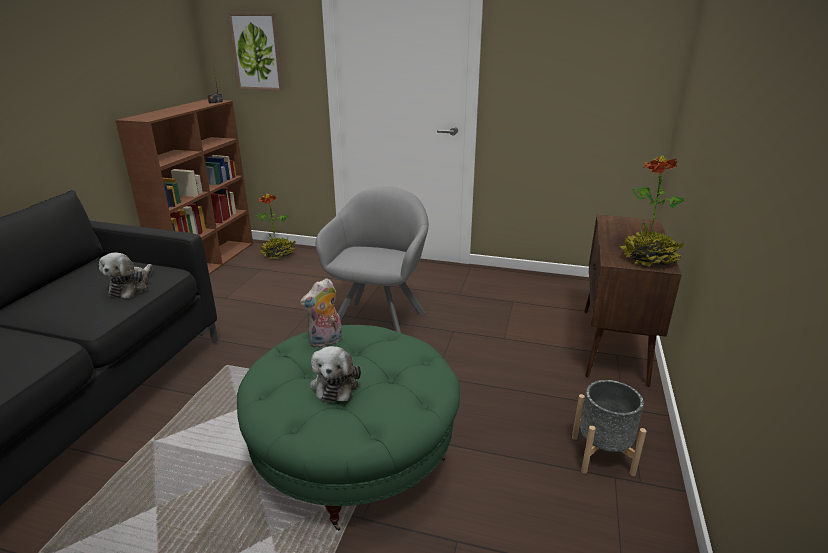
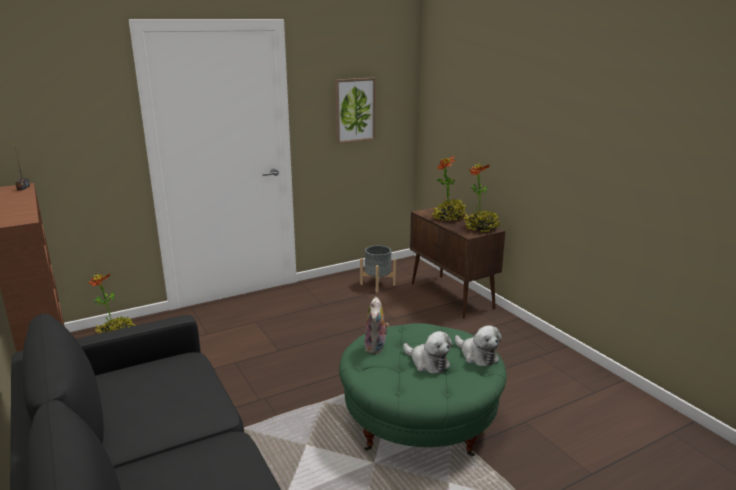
camera: 45 degrees left, 5 degrees down
plush toy [99,252,153,298] -> plush toy moved to [455,325,502,367]
picture [228,13,284,91] -> picture moved to [335,78,375,144]
grey armchair [316,186,429,333] -> none
grey planter [572,380,647,476] -> grey planter moved to [360,245,396,292]
none -> potted plant [431,155,466,221]

